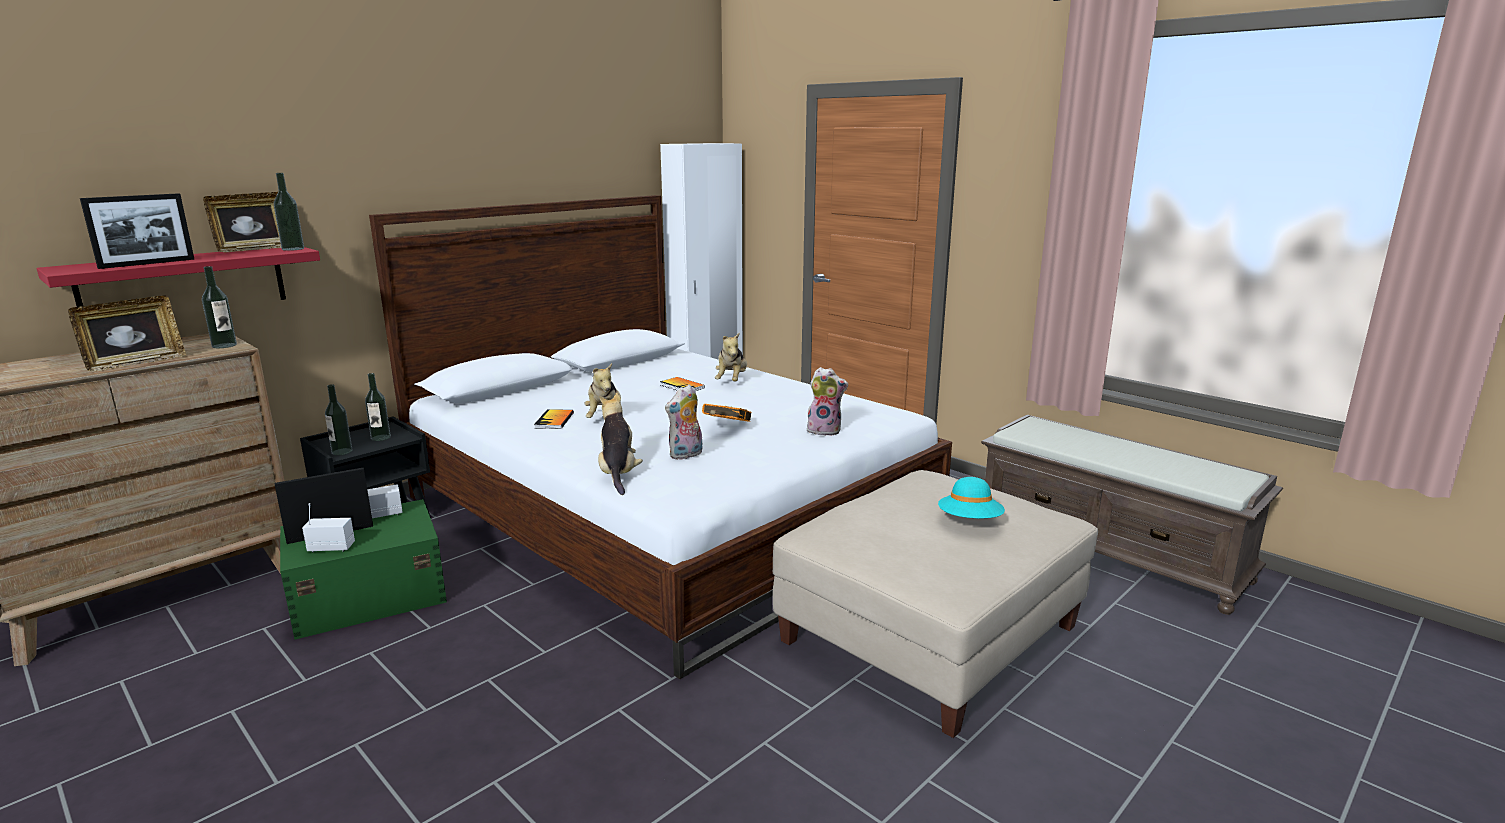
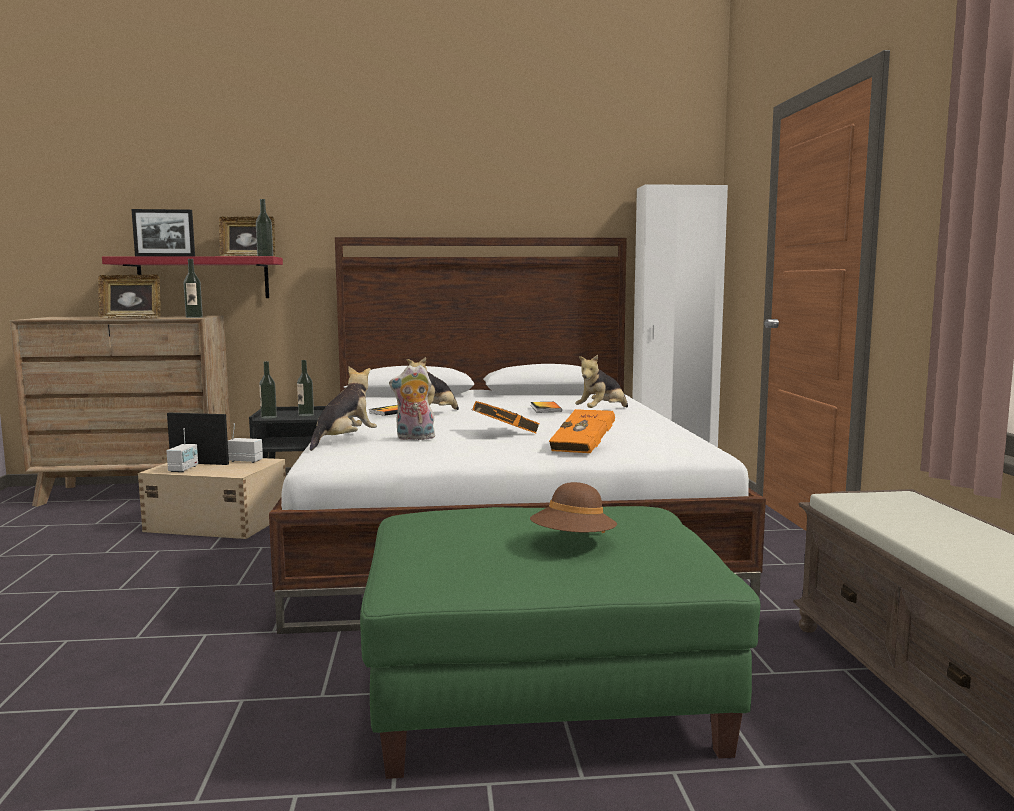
camera: 40 degrees right, 10 degrees down
green storage box [280,499,447,640] -> beige storage box [138,458,286,539]
radio [302,503,355,553] -> radio turned 60 degrees clockwise [167,428,198,472]
beige ottoman [773,470,1098,738] -> green ottoman [360,506,760,779]
plush toy [805,367,848,436] -> orange book [549,409,615,453]
turquoise hat [938,477,1005,518] -> brown hat [530,482,617,533]

